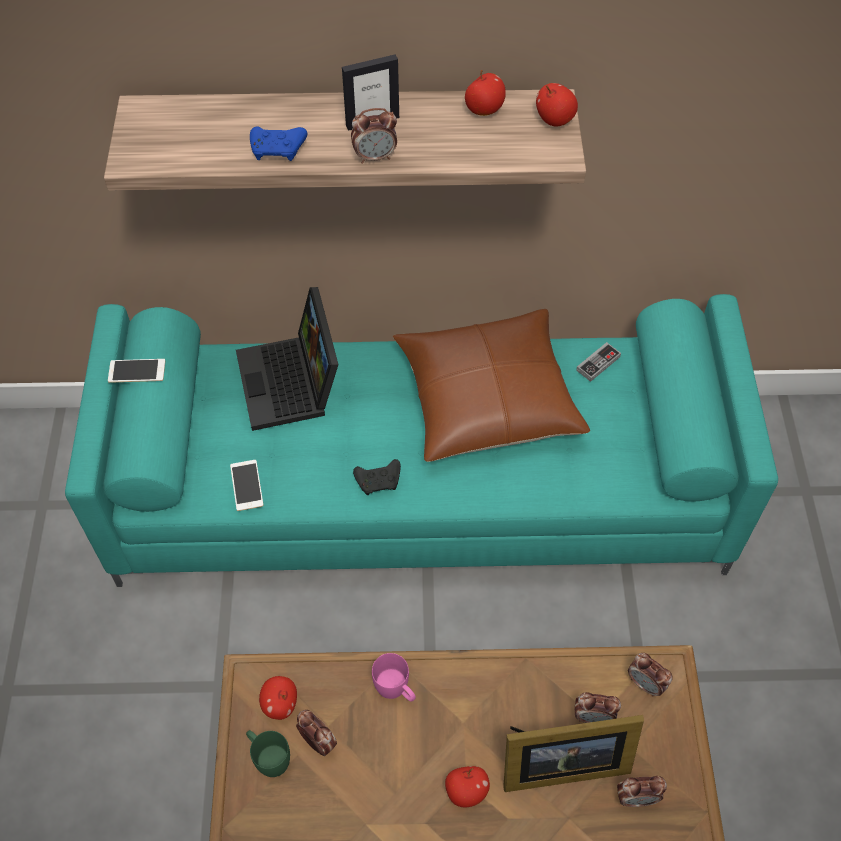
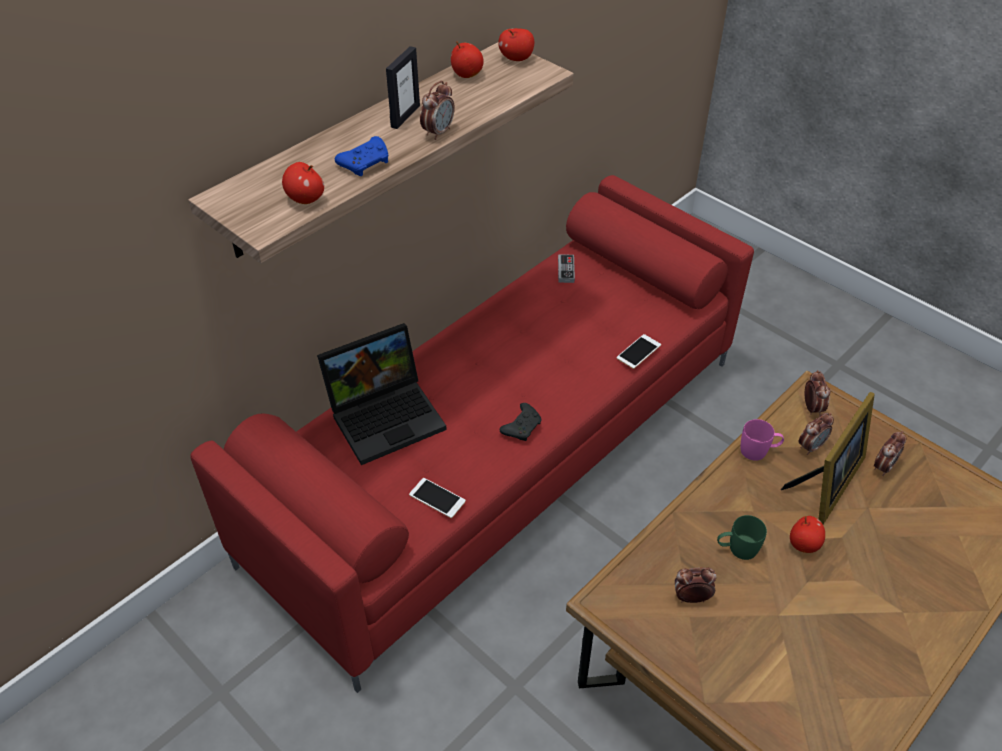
camera: 45 degrees left, 10 degrees down
turquoise sofa [65,294,778,587] -> red sofa [190,175,754,693]
phone [108,359,165,383] -> phone moved to [616,334,661,369]
laptop [236,287,339,431] -> laptop turned 60 degrees counterclockwise [317,323,447,465]
green mug [246,730,290,777] -> green mug moved to [717,515,767,560]
apple [259,676,297,720] -> apple moved to [282,162,324,204]
pink mug [372,653,416,702] -> pink mug moved to [741,419,784,461]
brown pillow [393,309,590,462] -> none
alarm clock [628,653,673,696] -> alarm clock turned 90 degrees counterclockwise [805,370,830,416]

